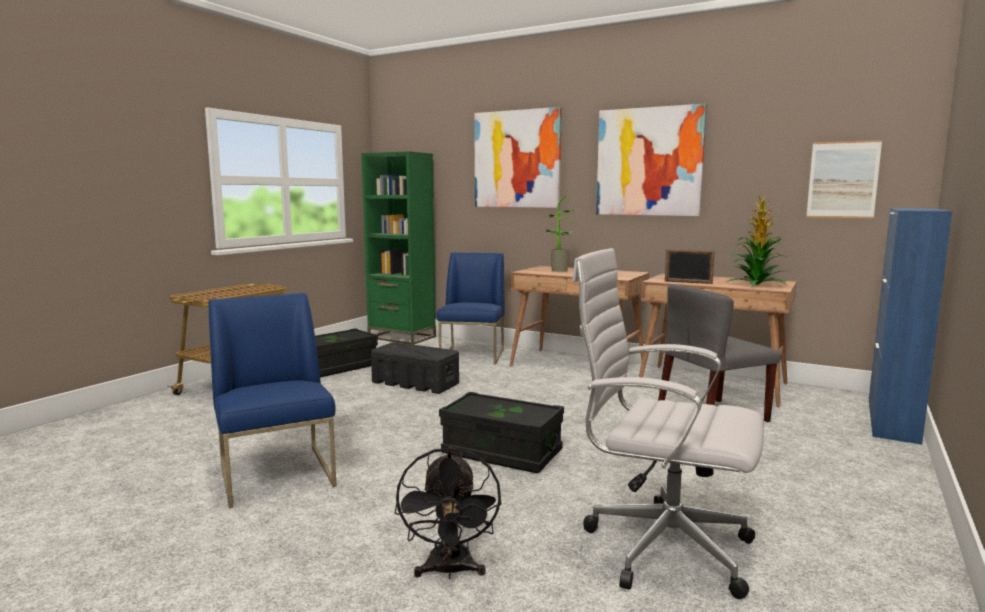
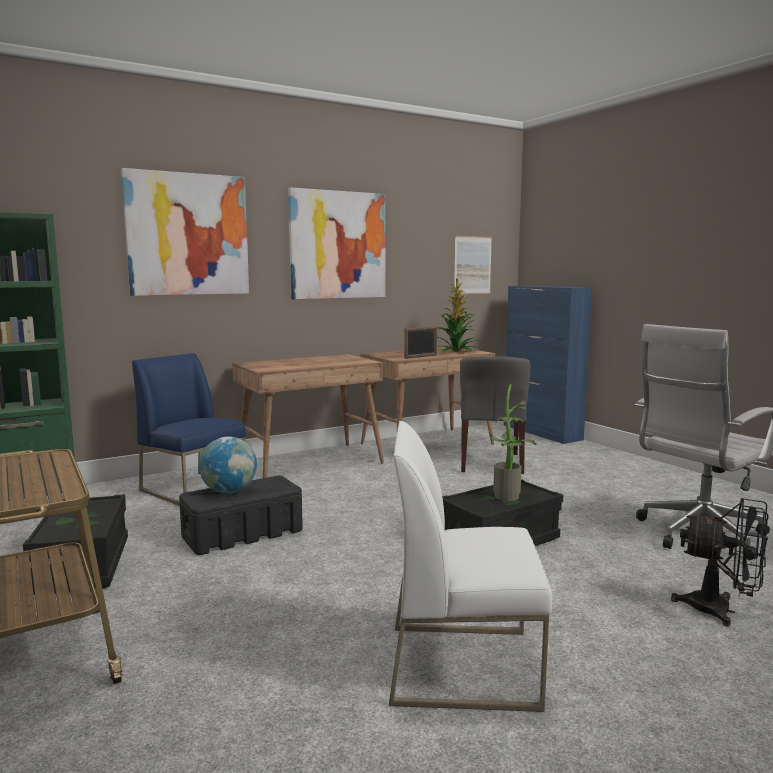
camera: 60 degrees left, 0 degrees up
blue chair [209,293,336,508] -> white chair [389,421,552,712]
potted plant [546,195,579,272] -> potted plant moved to [491,384,537,501]
none -> globe [199,437,257,493]

